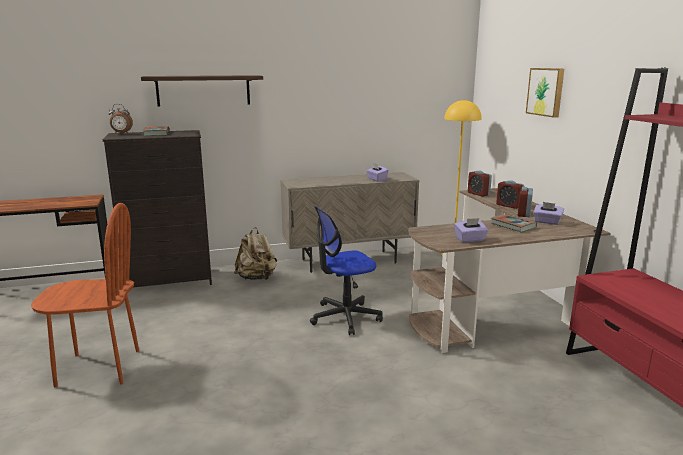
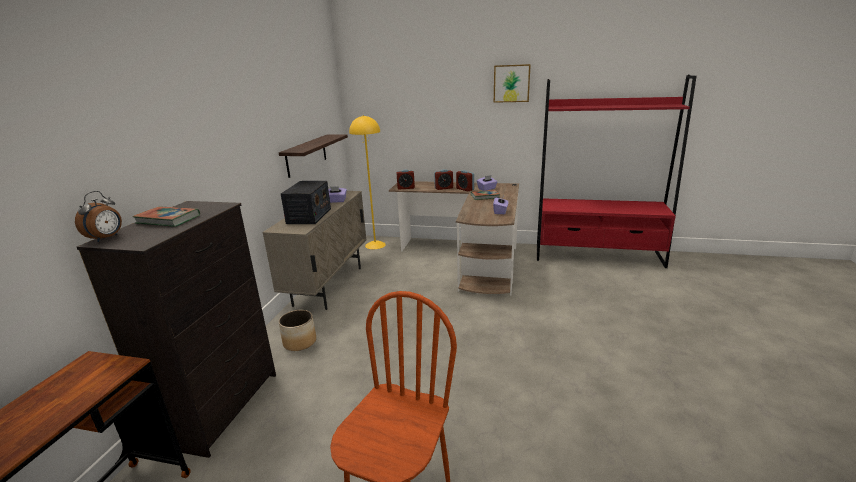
camera: 60 degrees left, 5 degrees up
shelf [141,75,263,106] -> shelf moved to [279,135,348,178]
beige backpack [234,227,277,280] -> planter [279,310,316,351]
office chair [310,206,383,335] -> none
picture [526,68,564,118] -> picture moved to [494,64,531,103]
none -> radio [281,181,331,224]

